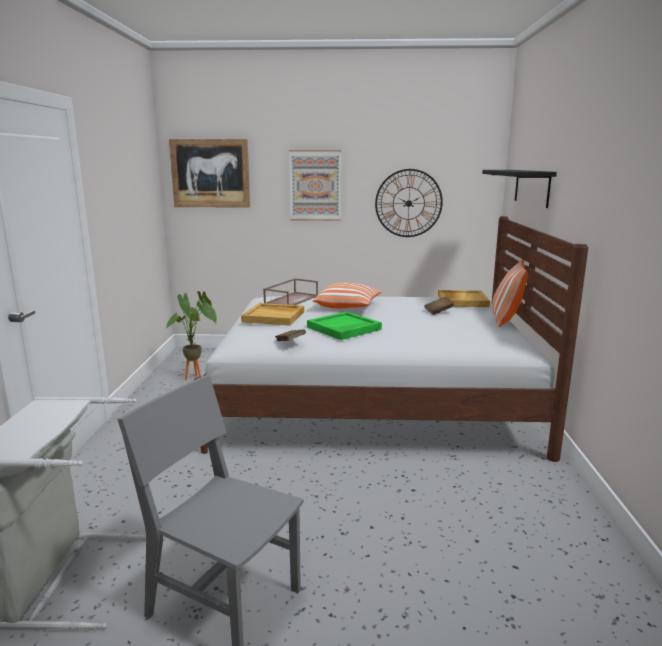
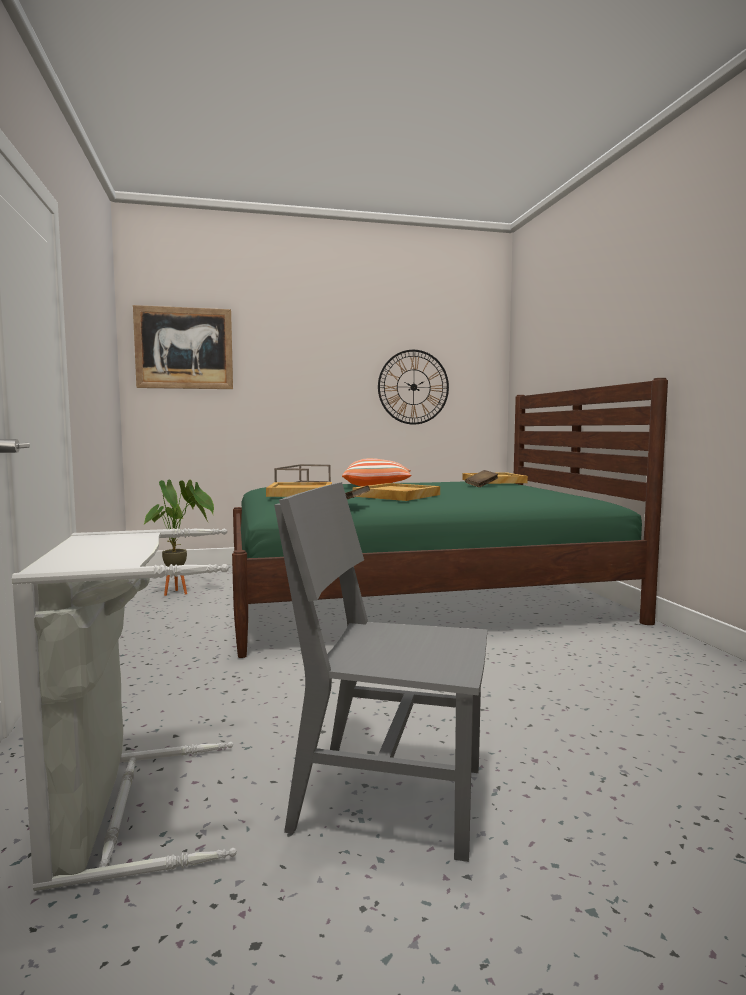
camera: 15 degrees left, 10 degrees down
white bed [193,216,588,462] -> green bed [232,378,668,658]
picture [289,150,341,221] -> none
green tray [307,312,382,340] -> beige tray [352,483,440,501]
black shelf [482,170,557,208] -> none
pillow [492,259,528,327] -> none

